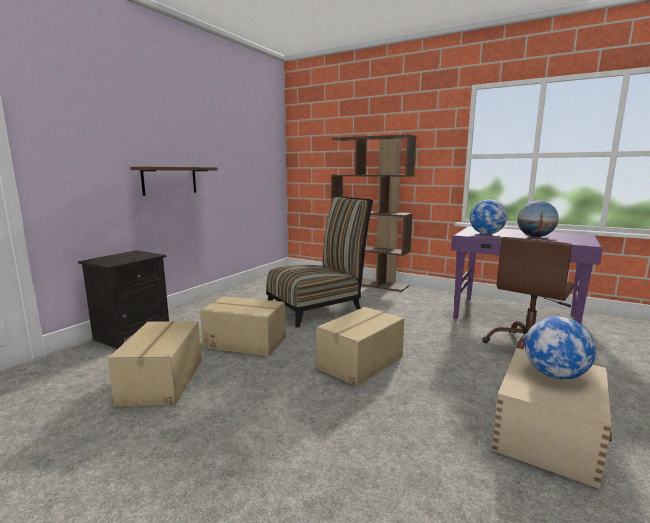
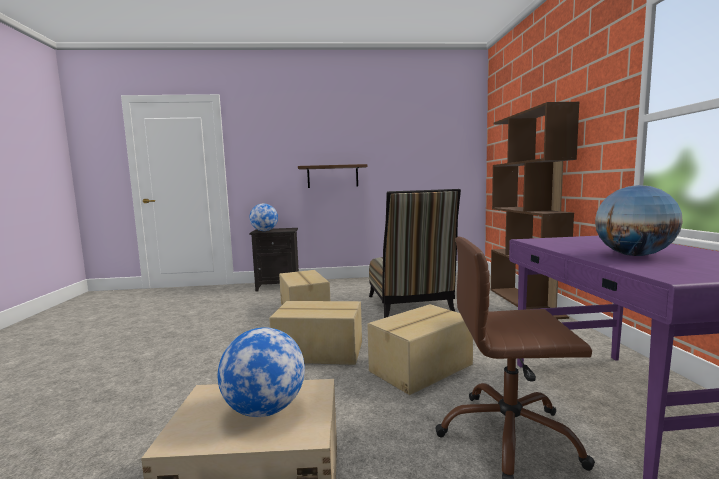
camera: 55 degrees right, 5 degrees down
cardboard box [108,321,201,407] -> cardboard box moved to [367,304,473,395]
chair [266,196,373,328] -> chair turned 60 degrees clockwise [369,189,461,318]
globe [470,199,507,235] -> globe moved to [250,203,278,231]

